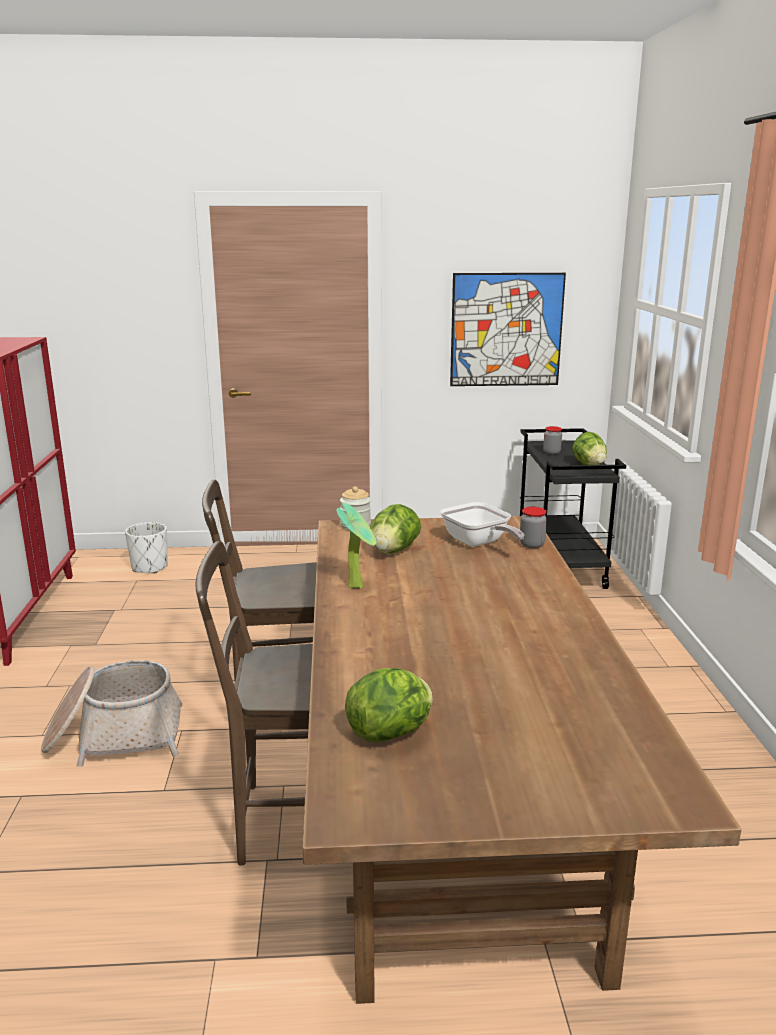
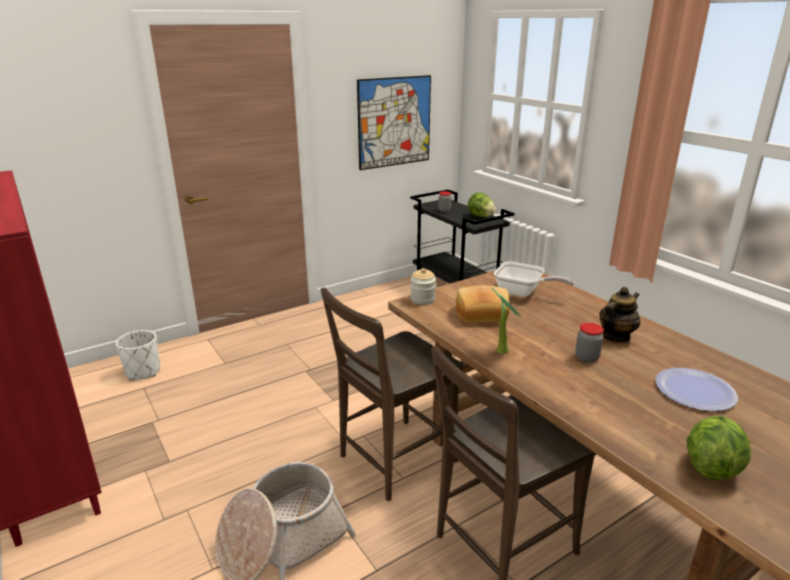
camera: 30 degrees left, 5 degrees up
lettuce [370,504,421,554] -> bread [456,285,510,324]
jar [520,507,547,548] -> jar moved to [575,323,604,363]
none -> teapot [599,287,640,342]
none -> plate [655,368,738,411]

